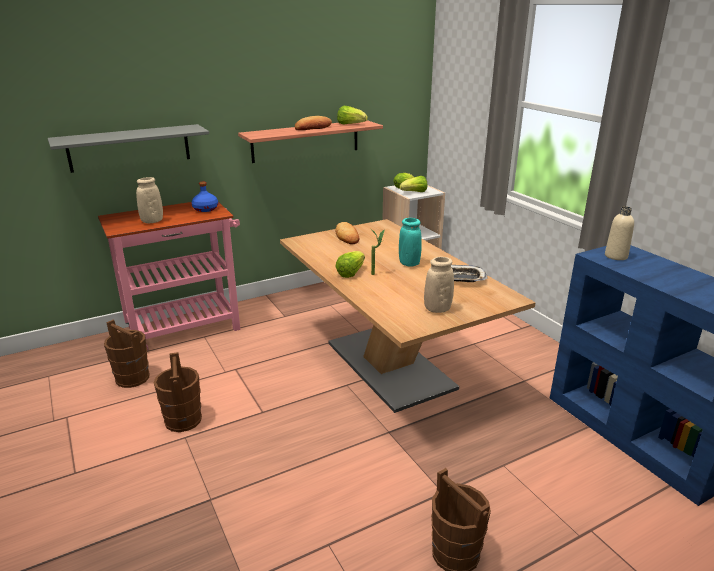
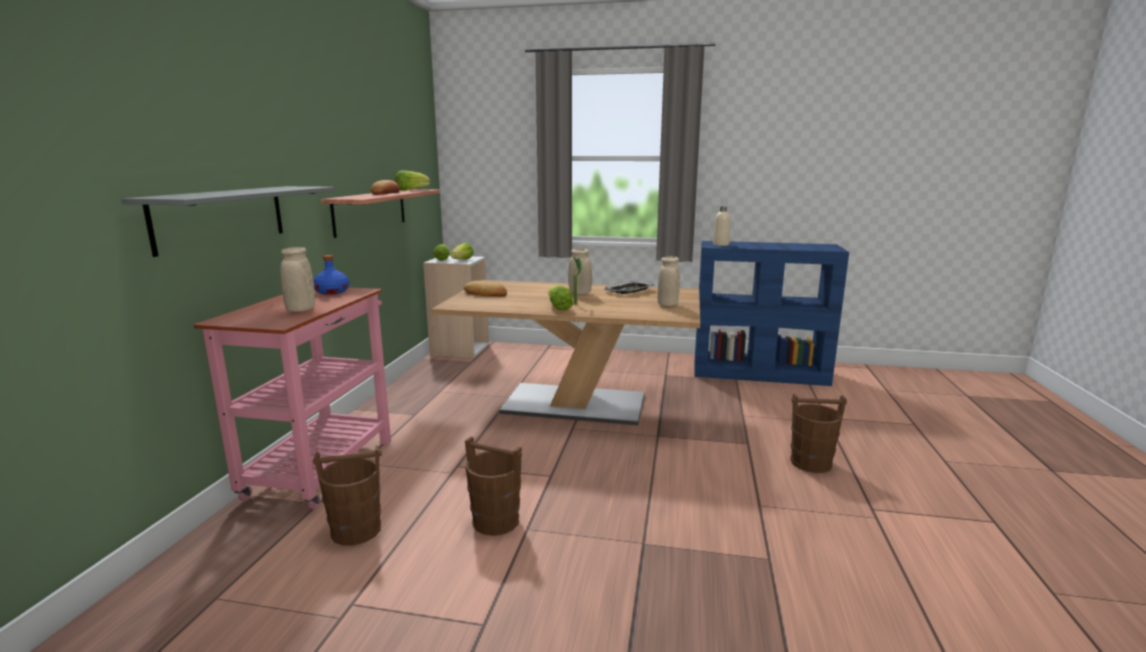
camera: 50 degrees left, 10 degrees down
turquoise vase [399,218,422,267] -> beige vase [568,249,592,295]

